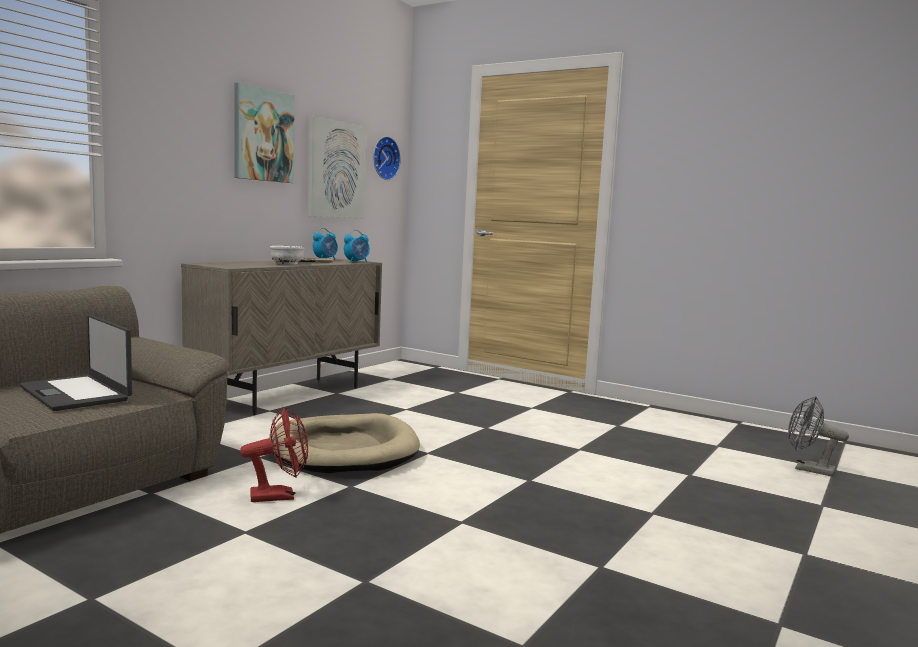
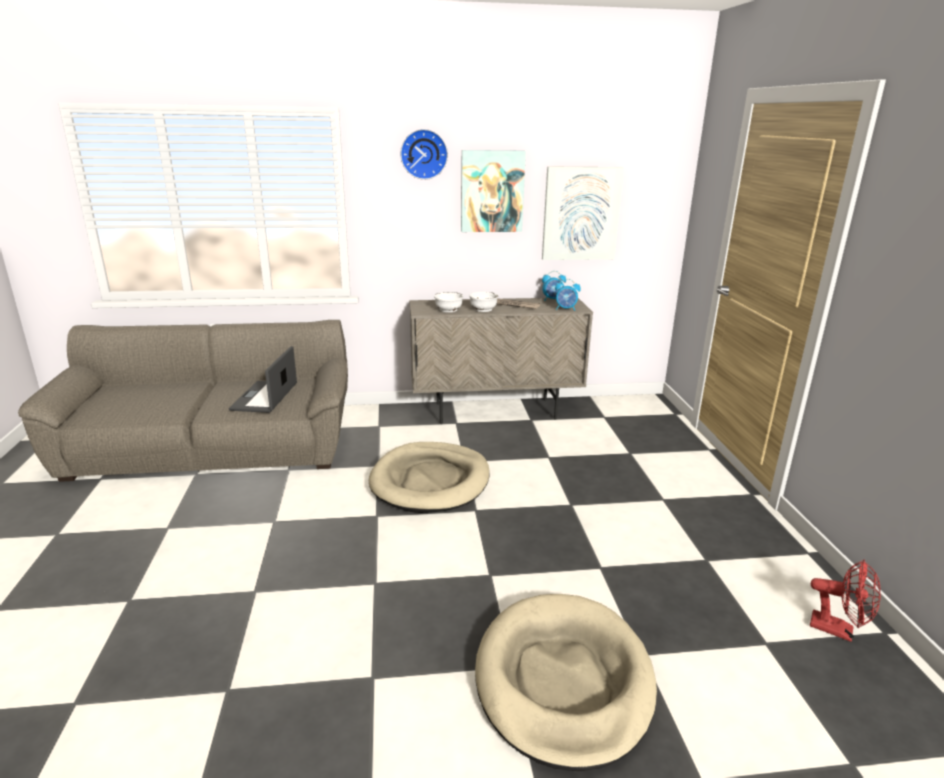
camera: 50 degrees right, 15 degrees up
red fan [240,407,308,502] -> red fan moved to [810,560,881,642]
wall clock [373,136,401,180] -> wall clock moved to [400,129,448,180]
grey fan [788,396,849,477] -> none
none -> white bowl [434,292,463,312]
none -> beige dog bed [475,594,657,772]

